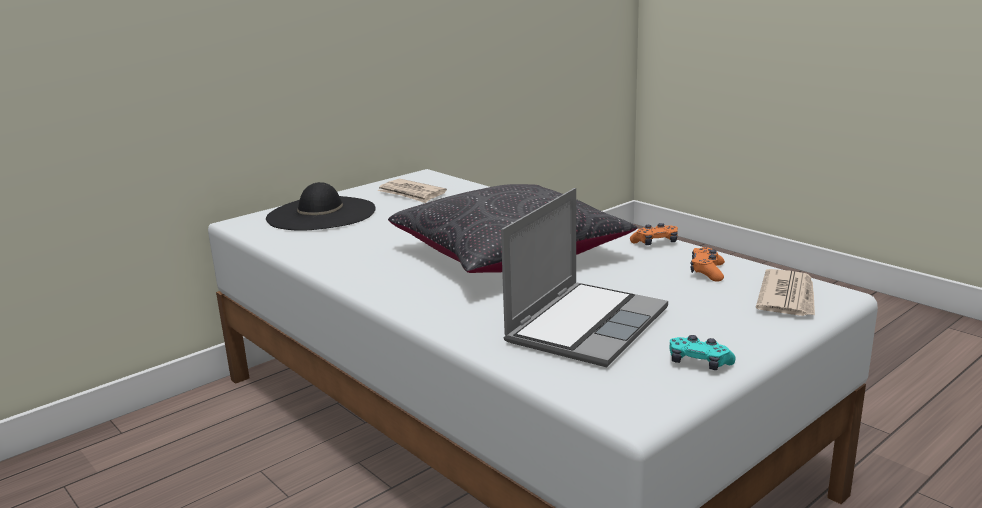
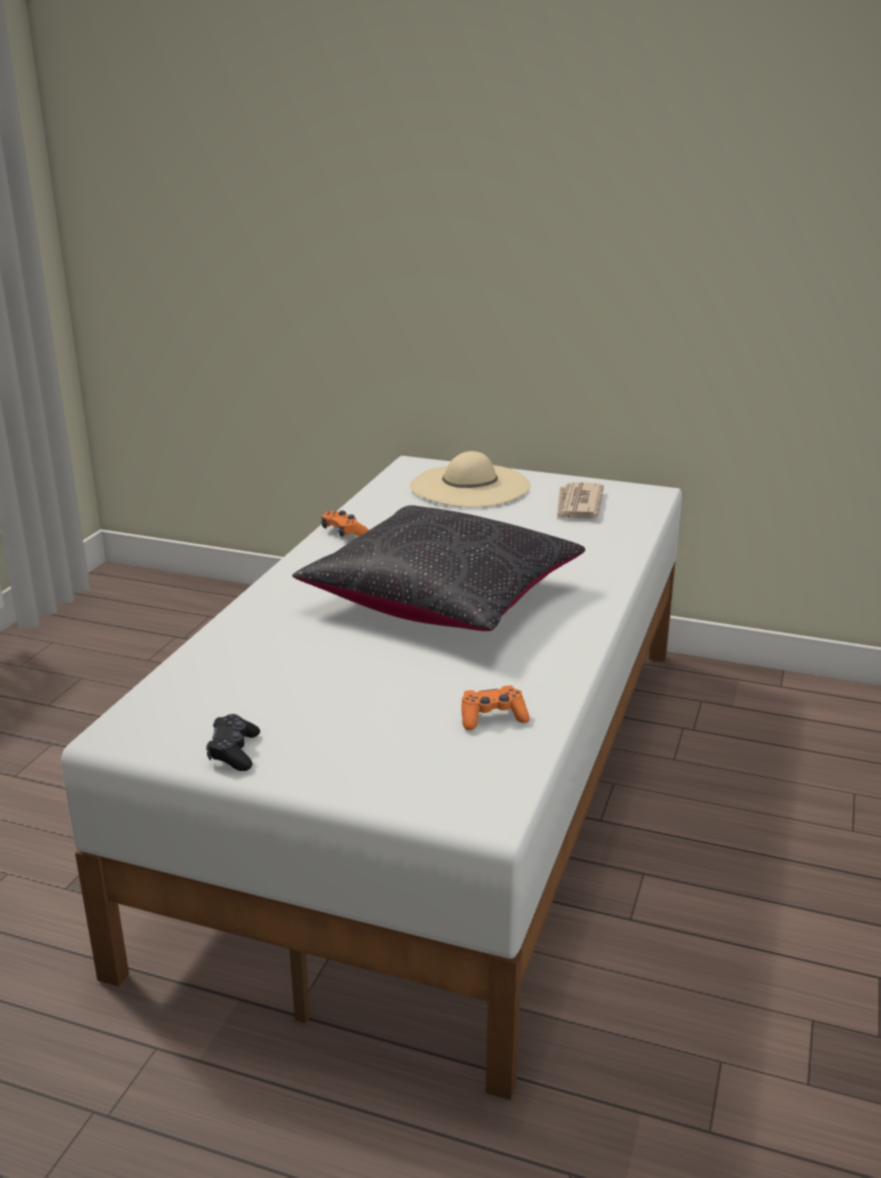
camera: 60 degrees right, 5 degrees up
black hat [266,182,376,231] -> beige hat [410,451,530,508]
laptop [501,188,668,368] -> none
orange game controller [630,223,678,245] -> orange game controller moved to [321,510,369,537]
turquoise game controller [669,335,735,370] -> black game controller [206,714,260,771]
newspaper [756,269,815,316] -> none

